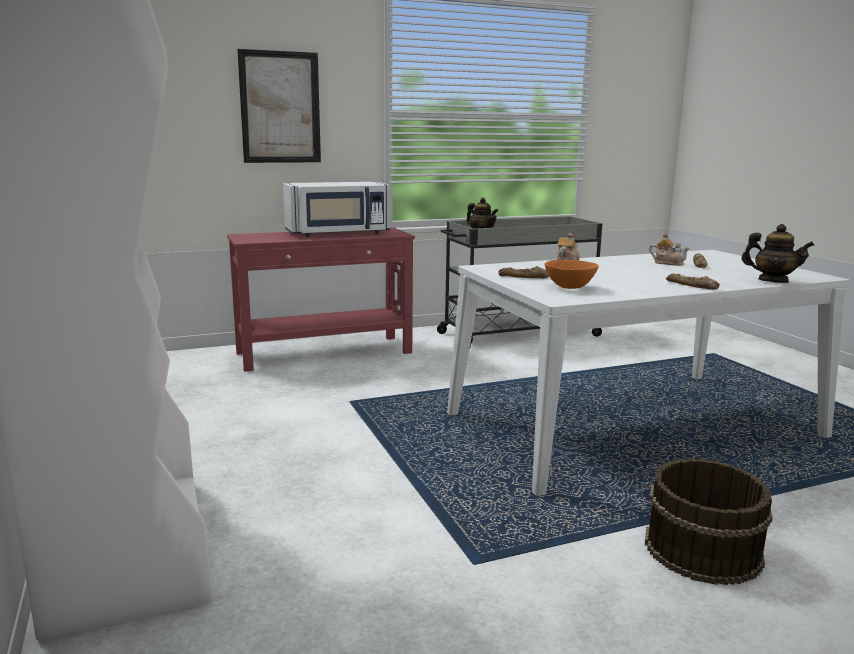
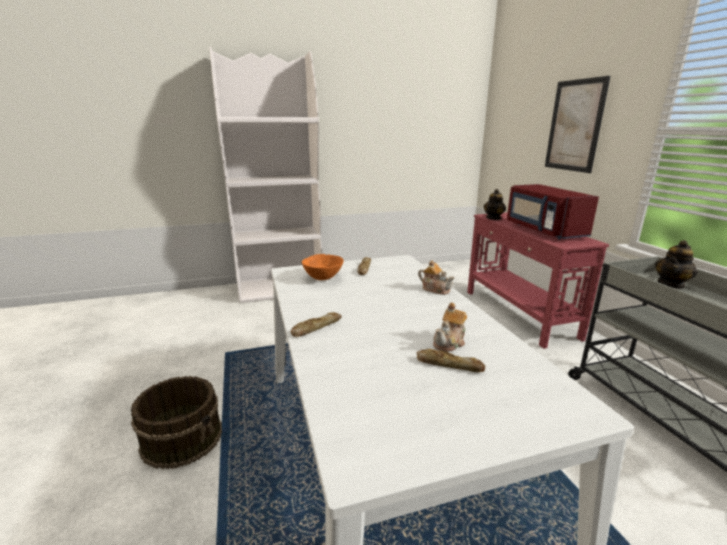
camera: 95 degrees right, 5 degrees up
white microwave [283,182,390,237] -> red microwave [507,184,599,239]
teapot [741,224,814,283] -> teapot moved to [484,189,506,220]

